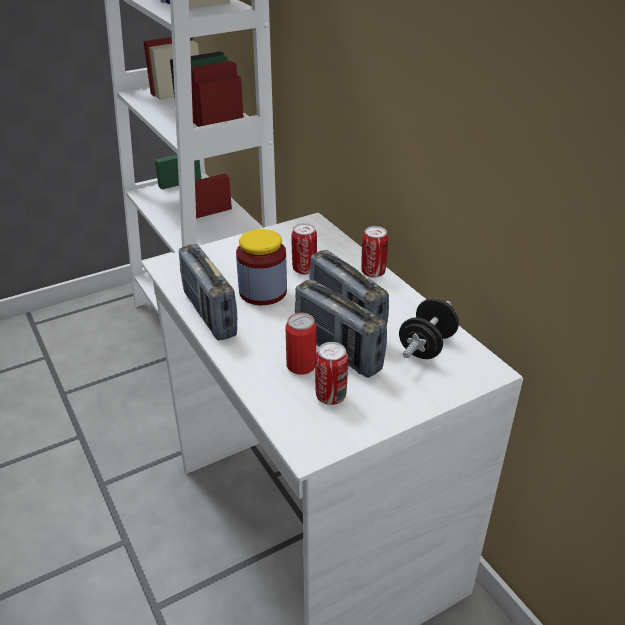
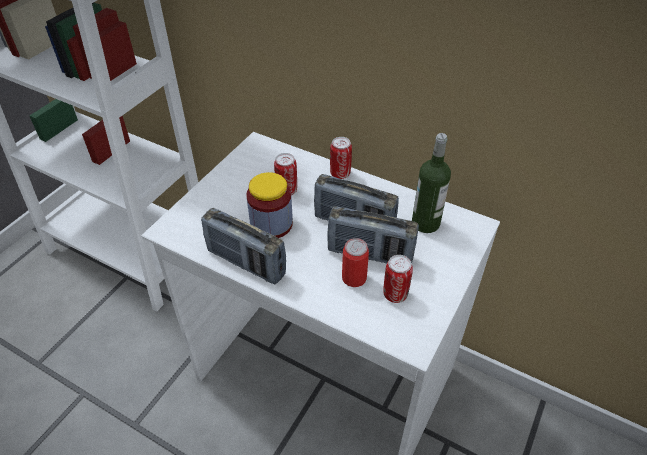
camera: 30 degrees left, 10 degrees up
black dumbbell [399,298,459,359] -> bottle [412,133,451,233]

